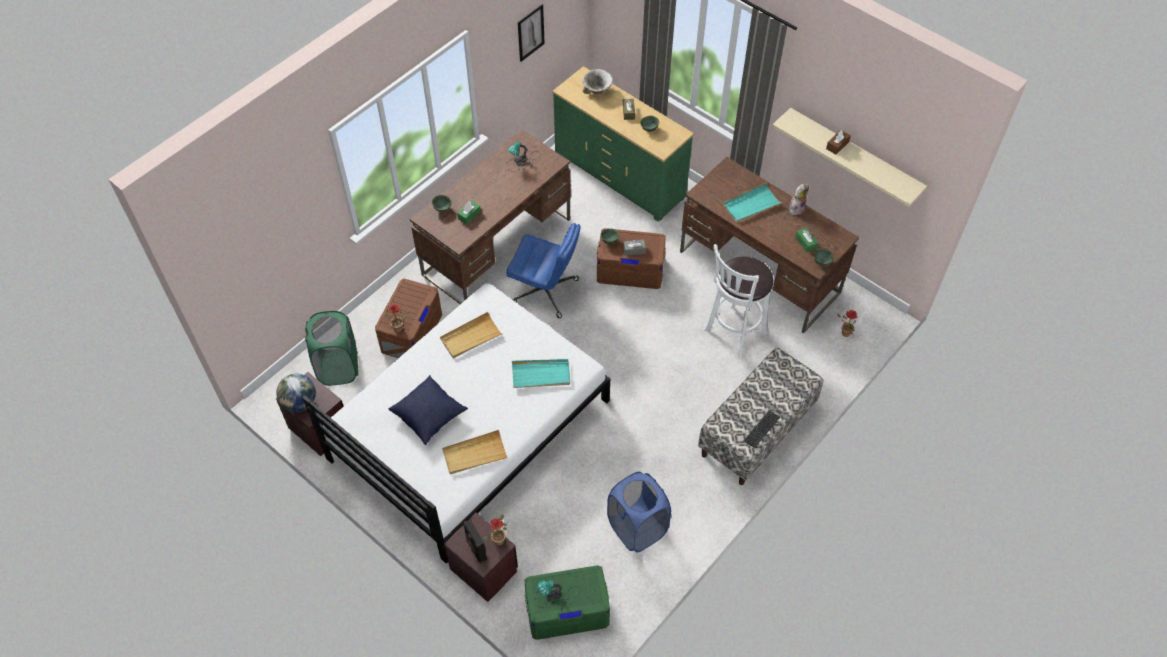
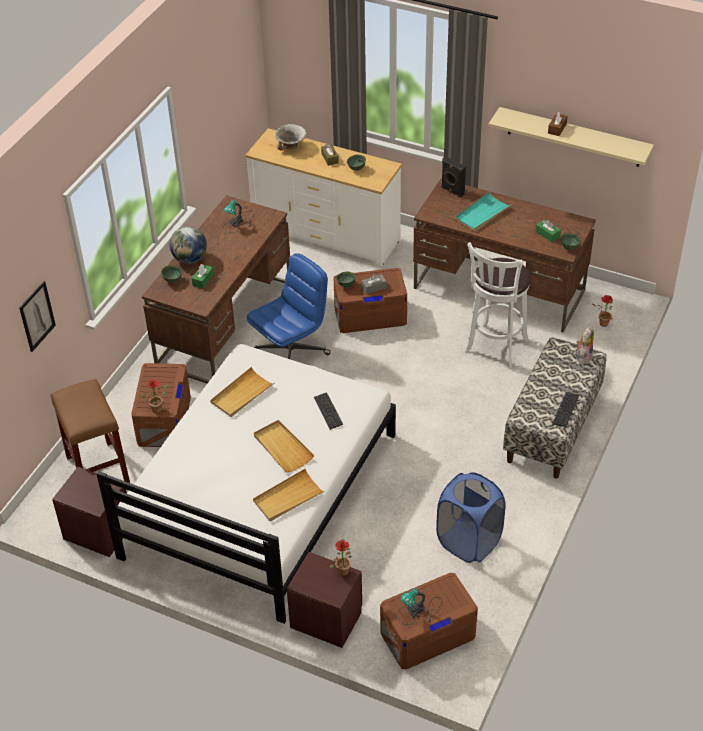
camera: 15 degrees left, 10 degrees down
globe [276,373,316,412] -> globe moved to [169,226,207,264]
green laundry basket [305,311,358,386] -> brown stool [51,379,130,483]
blue pillow [388,375,468,445] -> none
black speaker [463,519,487,563] -> black speaker moved to [441,156,466,198]
blue office chair [506,223,581,318] -> blue office chair turned 45 degrees counterclockwise [247,253,331,359]
turquoise tray [512,359,570,388] -> keyboard [314,392,343,430]
picture [518,4,545,62] -> picture moved to [19,281,56,352]
green storage box [524,565,610,640] -> brown storage box [380,573,478,669]
green dresser [552,66,694,222] -> white dresser [245,128,402,267]
plush toy [789,184,809,215] -> plush toy moved to [577,327,594,364]
none -> beige tray [254,420,314,473]

